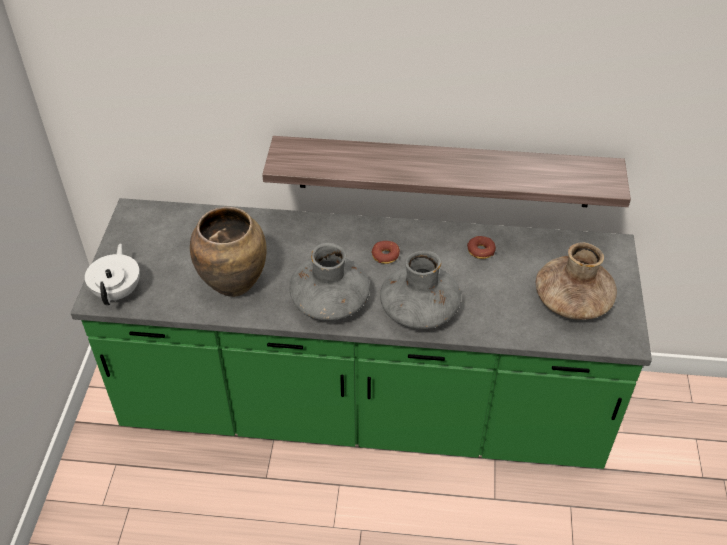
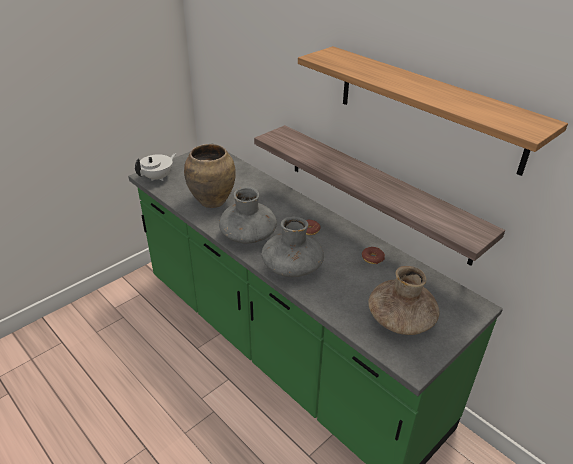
camera: 40 degrees right, 10 degrees down
none -> shelf [298,46,568,176]

